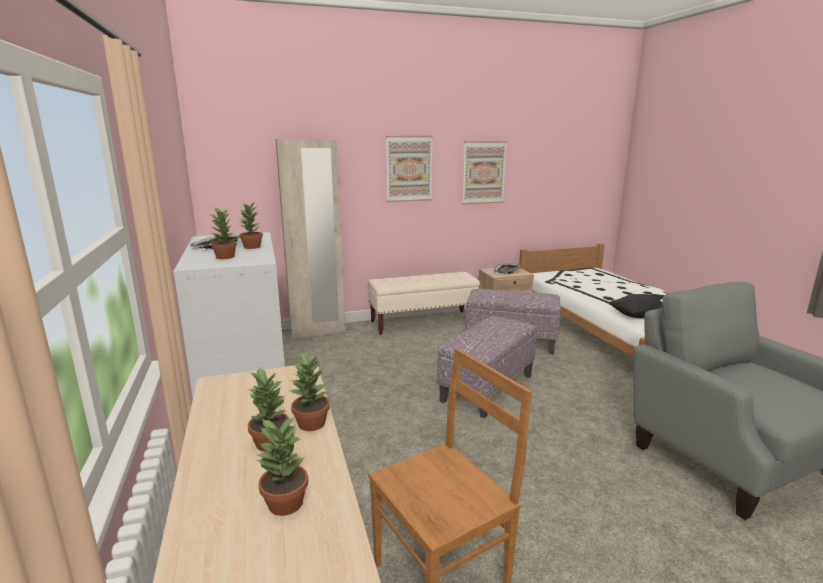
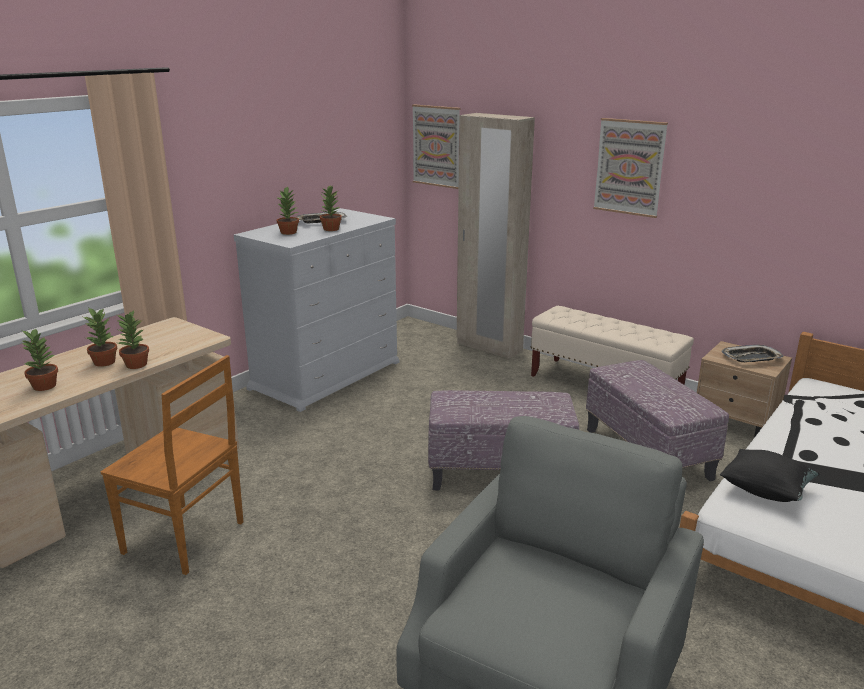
camera: 55 degrees right, 5 degrees up
picture [462,141,507,204] -> picture moved to [412,104,460,189]

